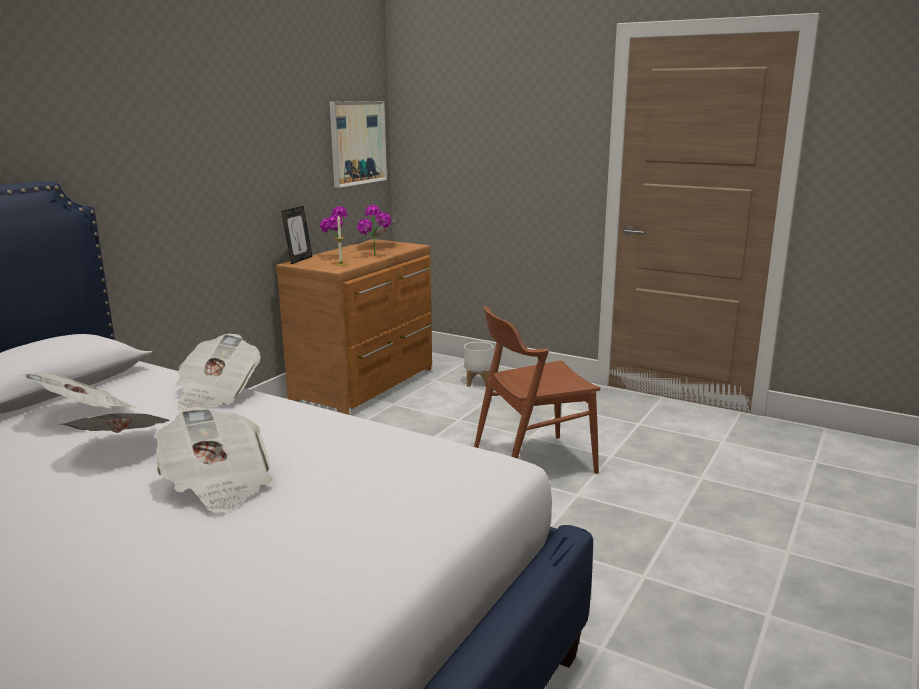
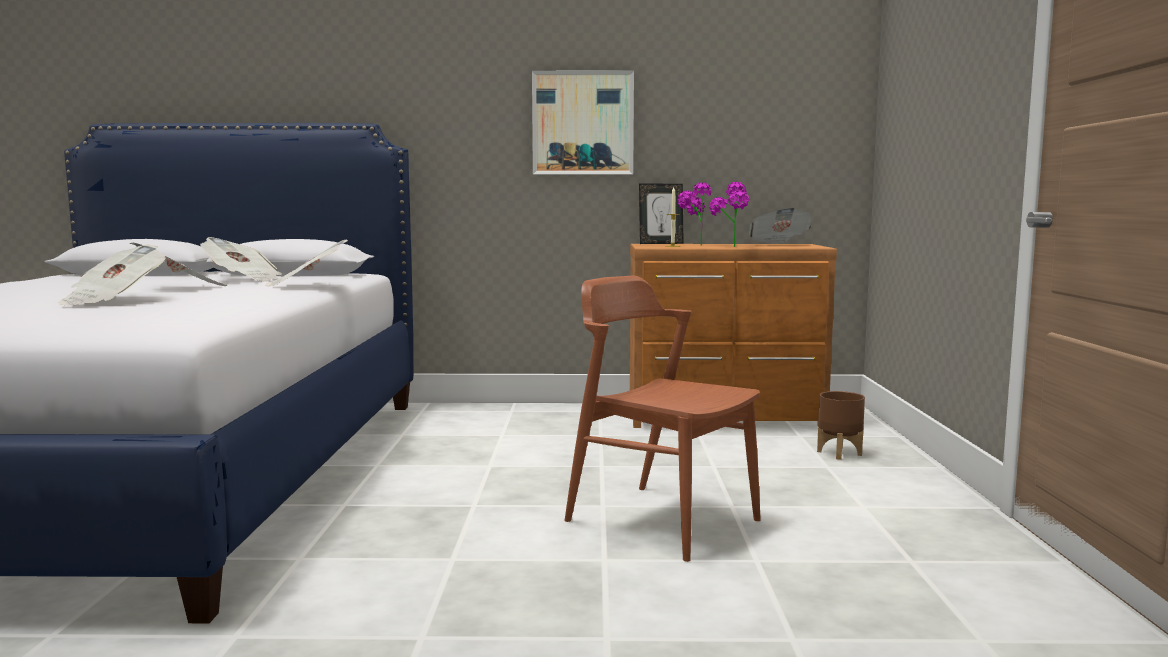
camera: 60 degrees right, 10 degrees down
picture [330,101,387,188] -> picture moved to [532,70,634,175]
white planter [464,342,493,387] -> brown planter [817,391,865,460]

